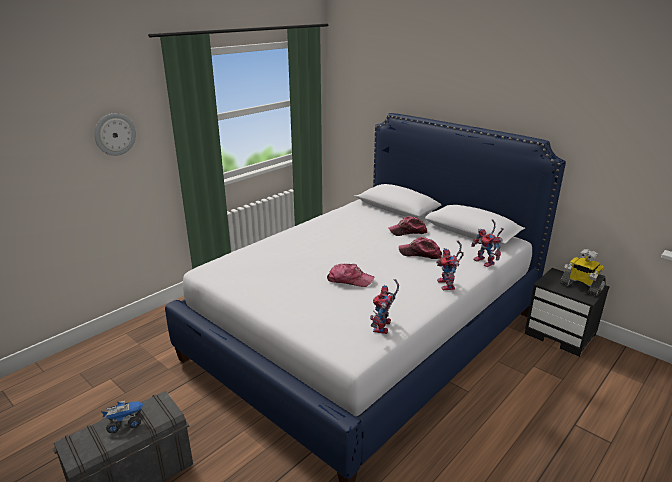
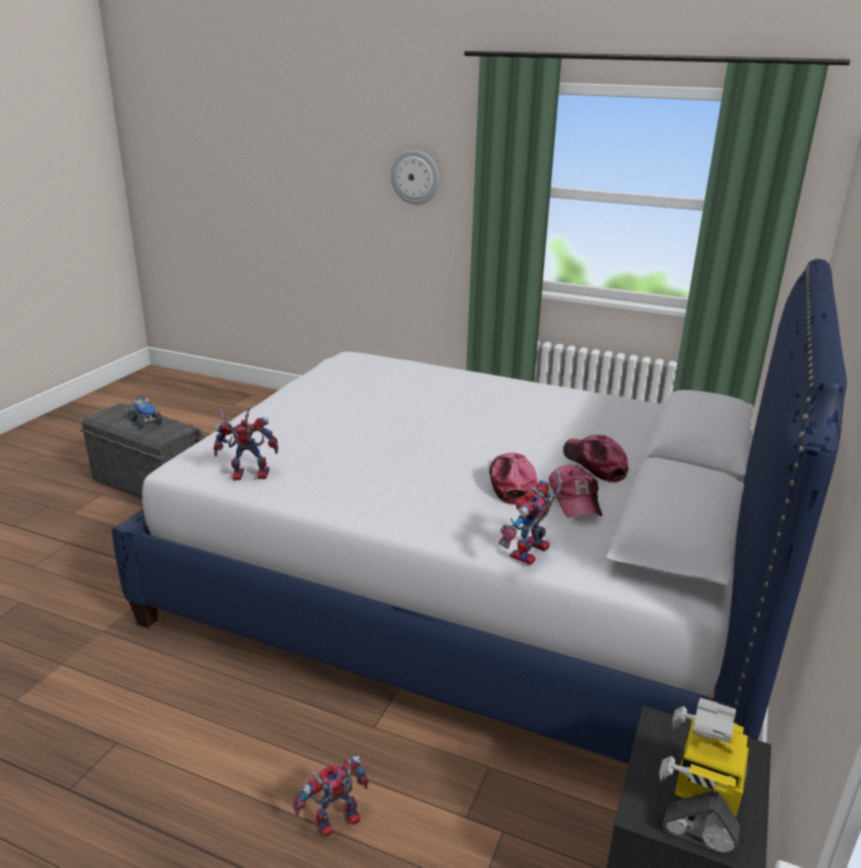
camera: 70 degrees right, 0 degrees up
cap [327,263,374,287] -> cap moved to [549,464,602,518]
toy robot [436,241,464,290] -> toy robot moved to [293,756,369,837]

